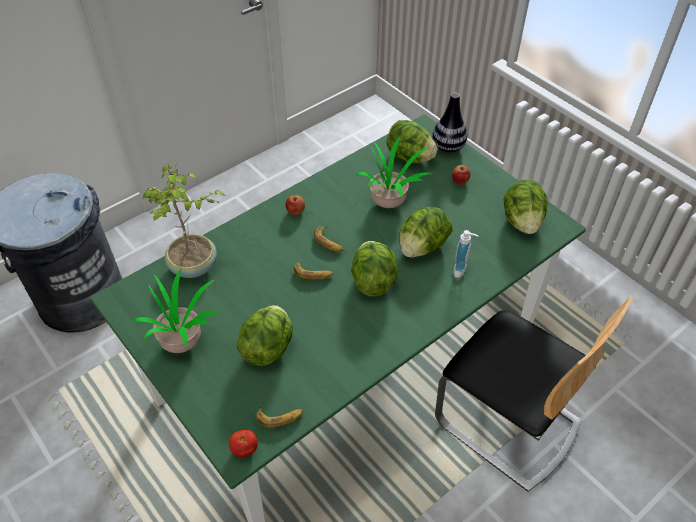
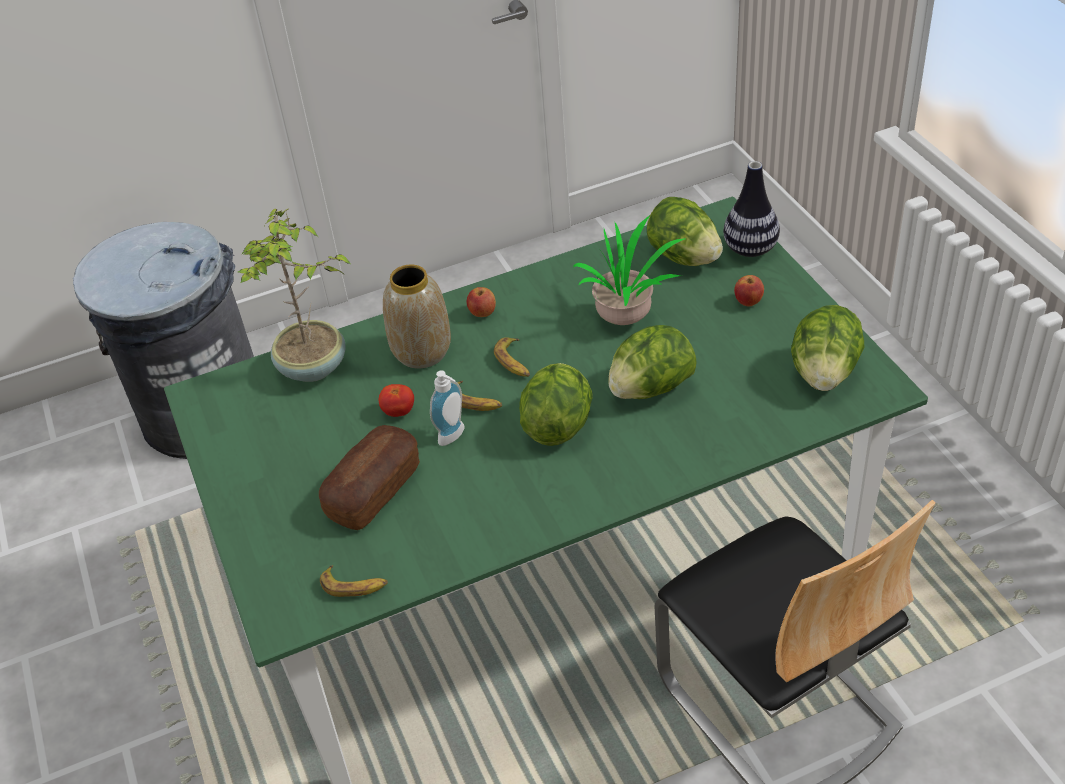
camera: 20 degrees right, 5 degrees down
potted plant [134,268,222,353] -> none
tomato [229,430,258,457] -> tomato moved to [378,384,414,417]
lettuce [237,305,293,366] -> bread [319,425,420,530]
soap dispenser [453,230,479,278] -> soap dispenser moved to [430,370,465,446]
none -> vase [383,264,451,369]

